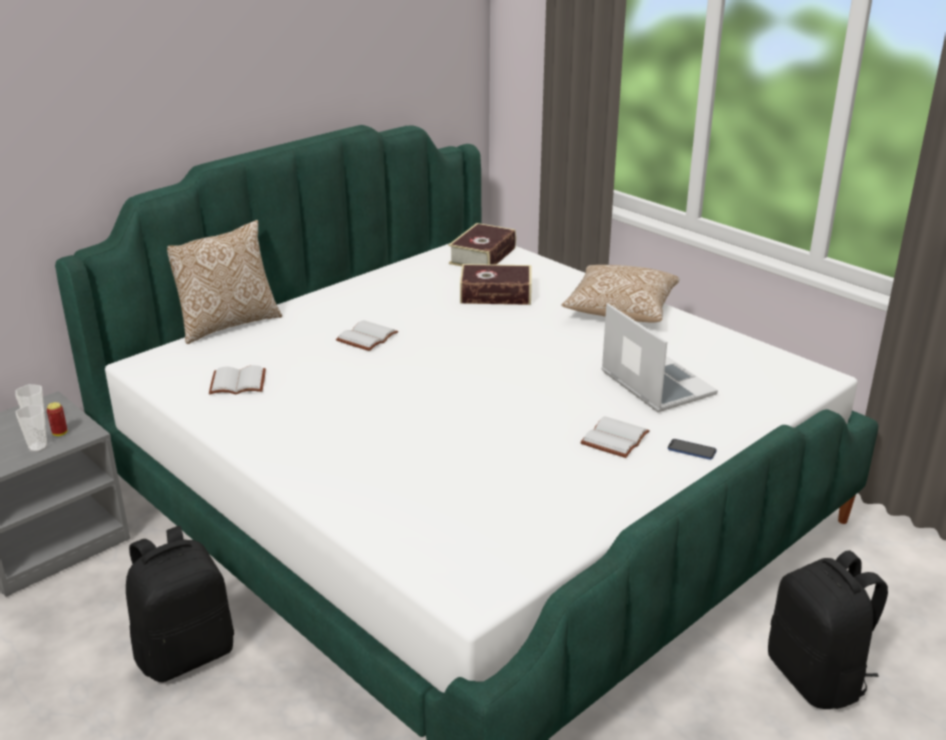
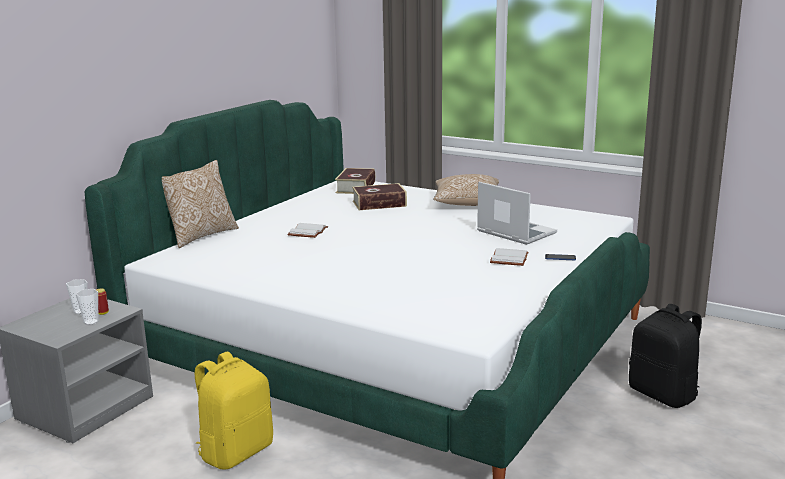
camera: 15 degrees left, 10 degrees down
black backpack [126,526,234,682] -> yellow backpack [195,351,273,470]
white book [209,365,266,394] -> none

